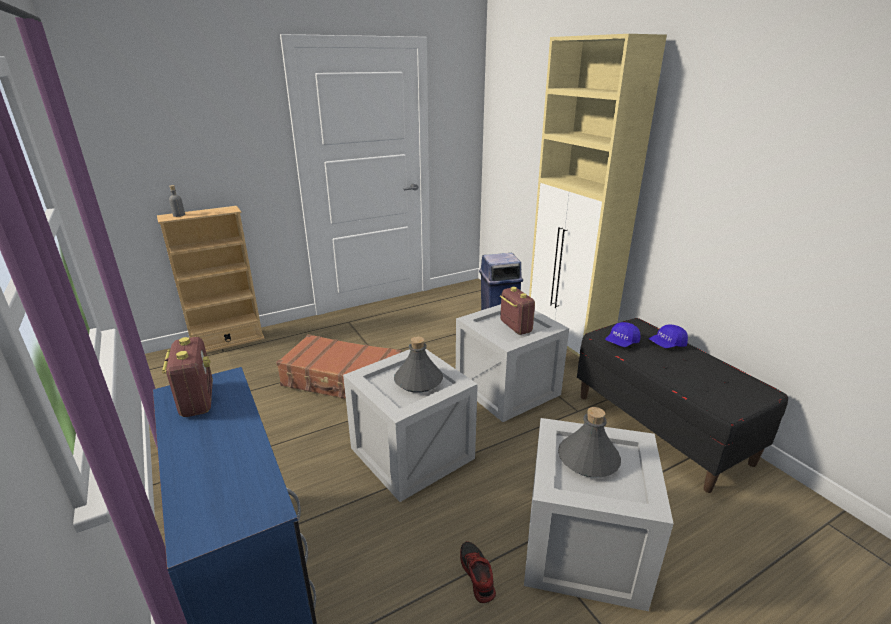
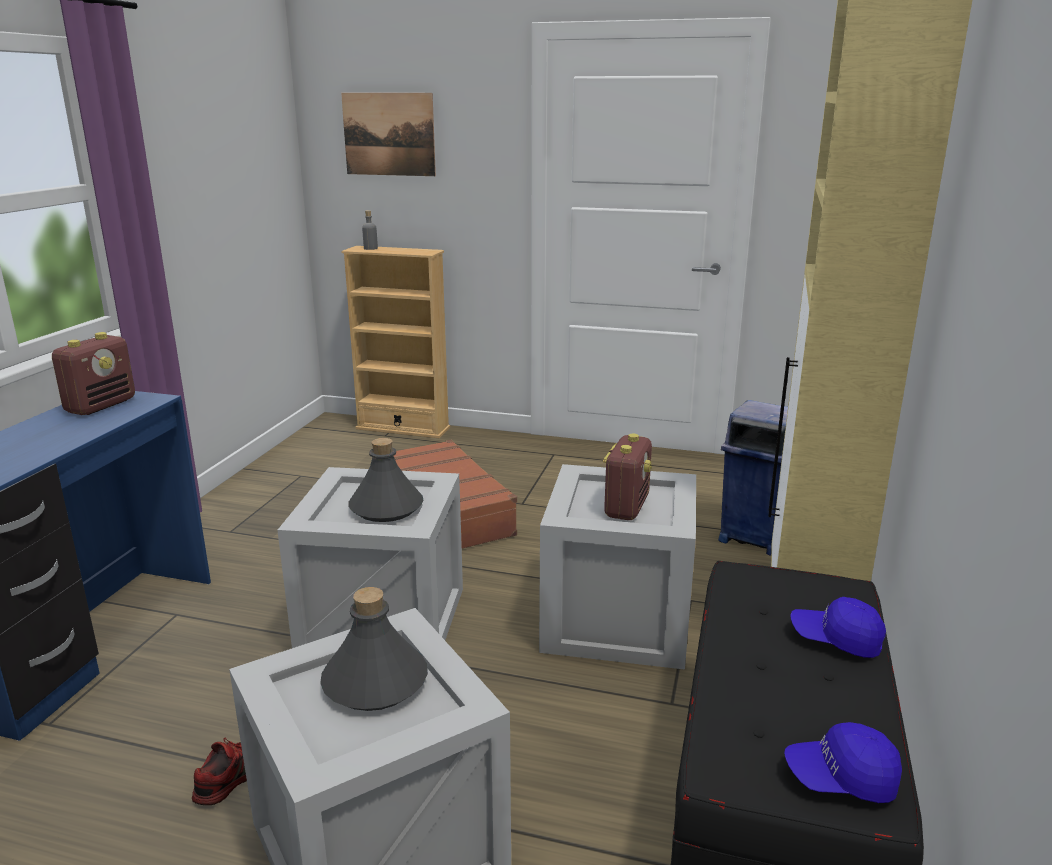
camera: 45 degrees right, 5 degrees down
blue cap [605,322,640,347] -> blue cap moved to [784,722,902,803]
none -> picture [341,93,436,176]

